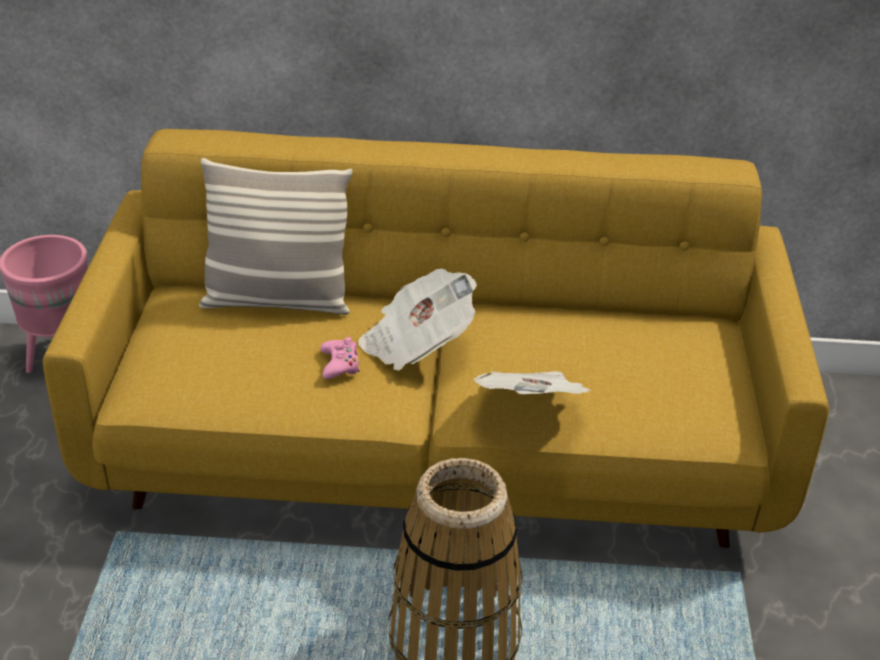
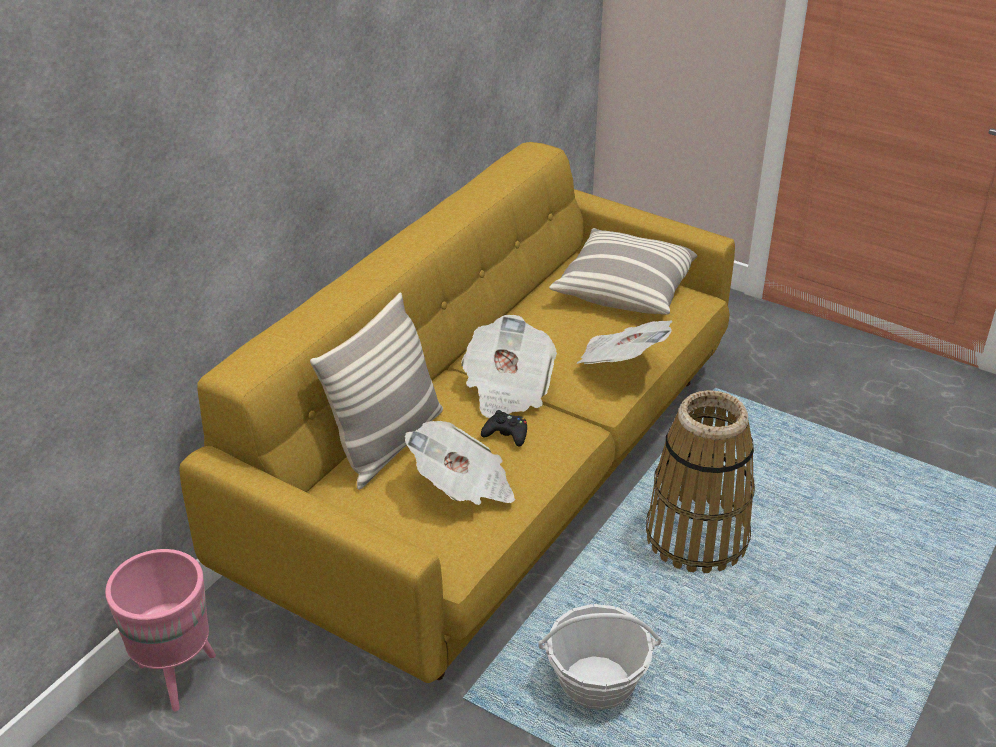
camera: 60 degrees left, 0 degrees up
pink game controller [320,337,360,379] -> black game controller [481,410,527,446]
none -> newspaper [405,421,516,505]
none -> basket [538,604,662,710]
none -> pillow [549,228,697,315]

